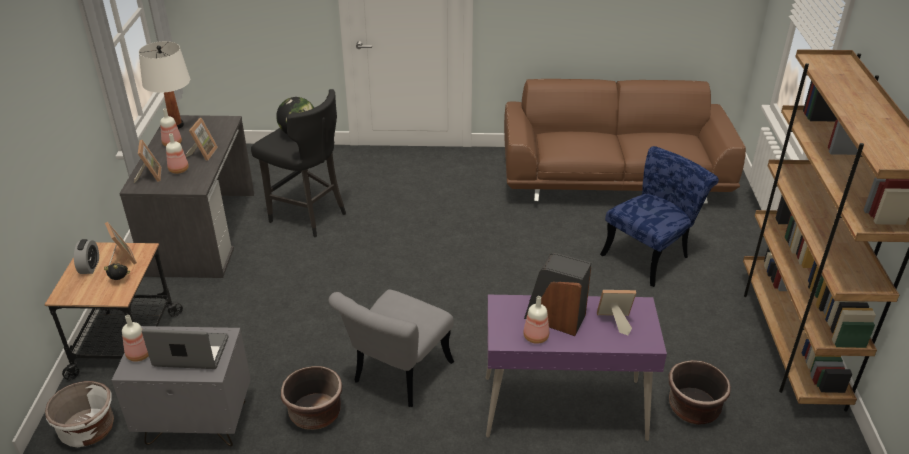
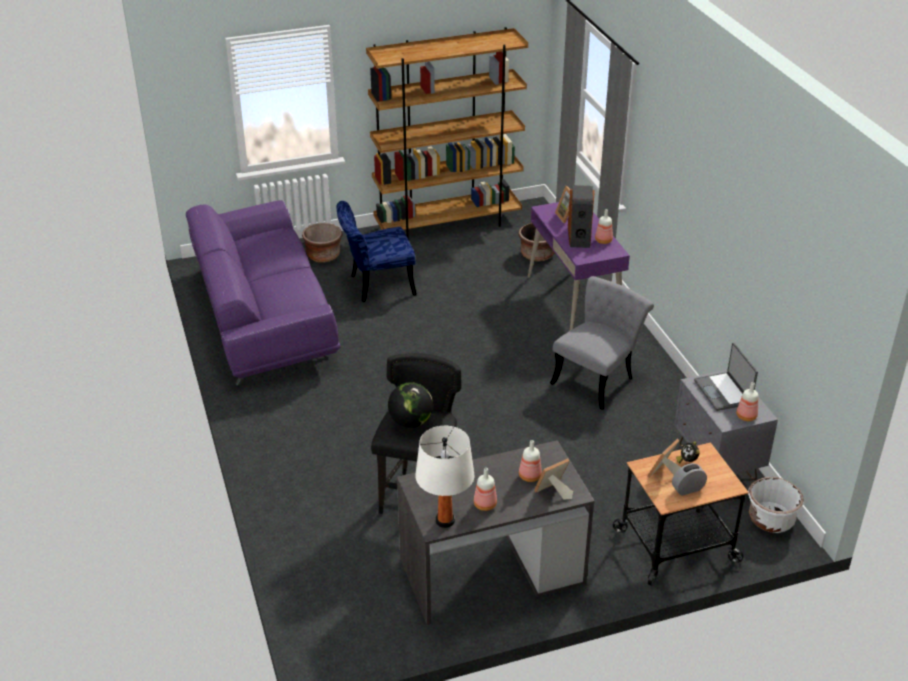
camera: 110 degrees left, 0 degrees up
picture frame [186,118,218,161] -> none
brown planter [281,366,342,430] -> brown planter moved to [302,223,343,263]
grey chair [329,289,454,407] -> grey chair turned 60 degrees counterclockwise [550,276,654,410]
brown sofa [504,79,746,204] -> purple sofa [186,200,341,385]
blue chair [600,146,719,287] -> blue chair turned 45 degrees counterclockwise [336,201,417,302]

